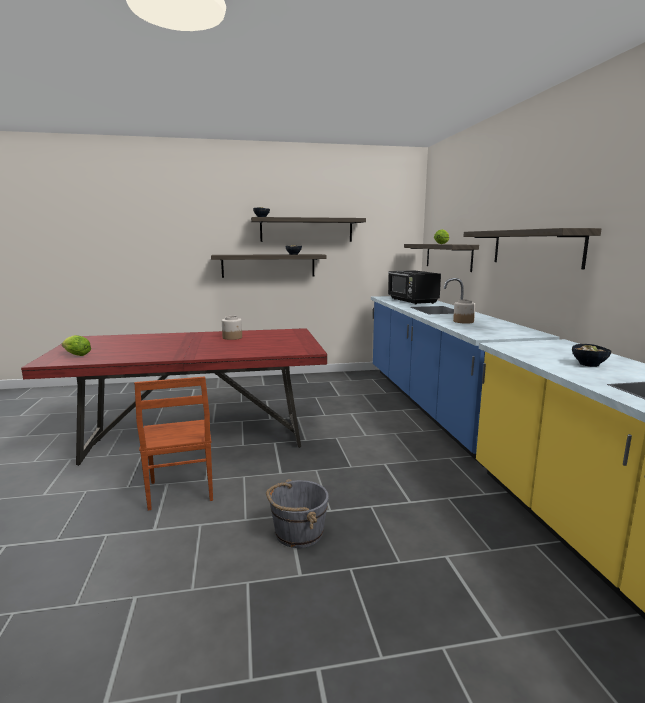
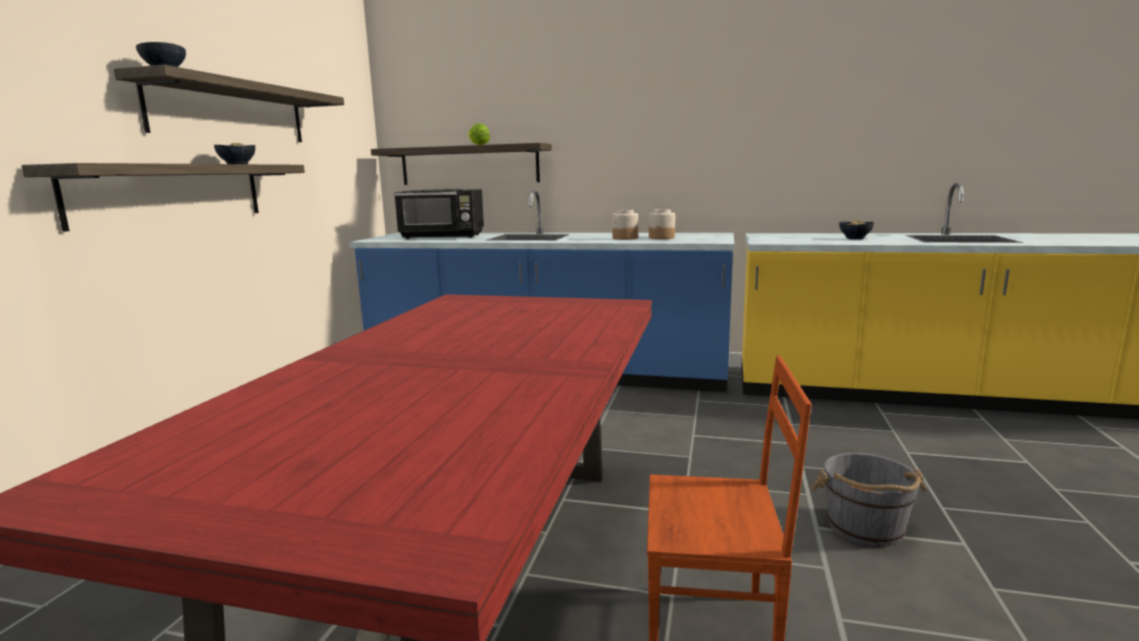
camera: 65 degrees left, 0 degrees up
lettuce [62,335,91,356] -> none
jar [222,316,242,340] -> jar moved to [649,209,675,239]
shelf [463,228,602,269] -> none

